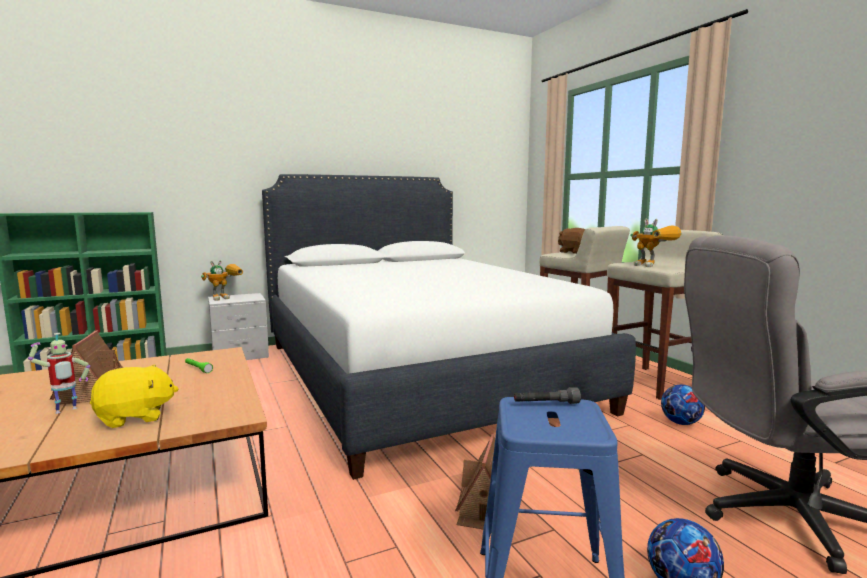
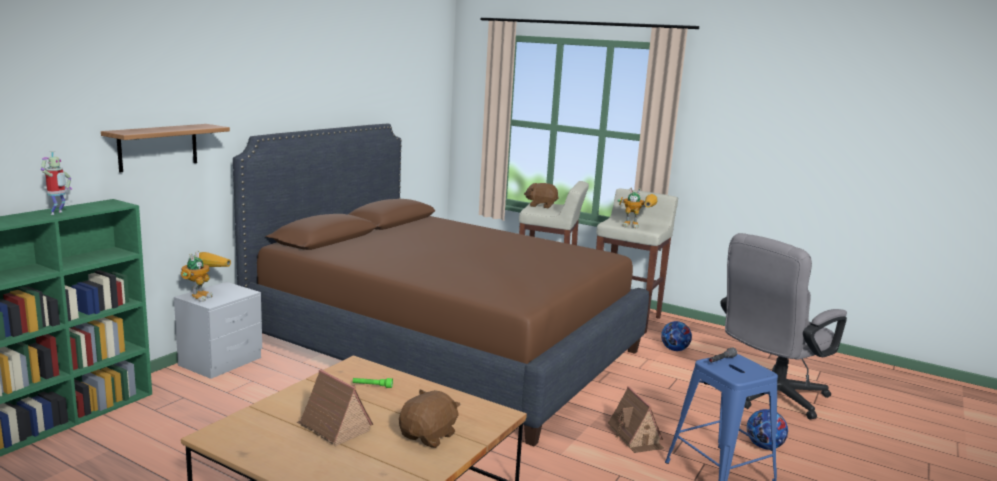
camera: 35 degrees left, 5 degrees up
toy robot [28,333,90,414] -> toy robot moved to [41,151,72,215]
yellow plush toy [90,365,179,428] -> brown plush toy [399,389,461,448]
white bed [262,174,636,480] -> brown bed [233,124,649,446]
none -> shelf [101,124,230,172]

